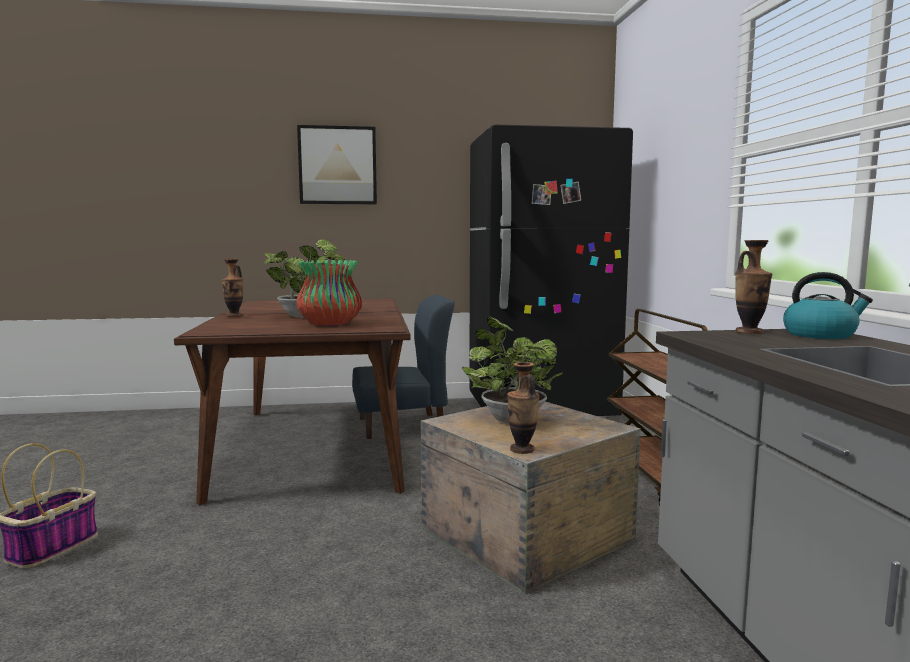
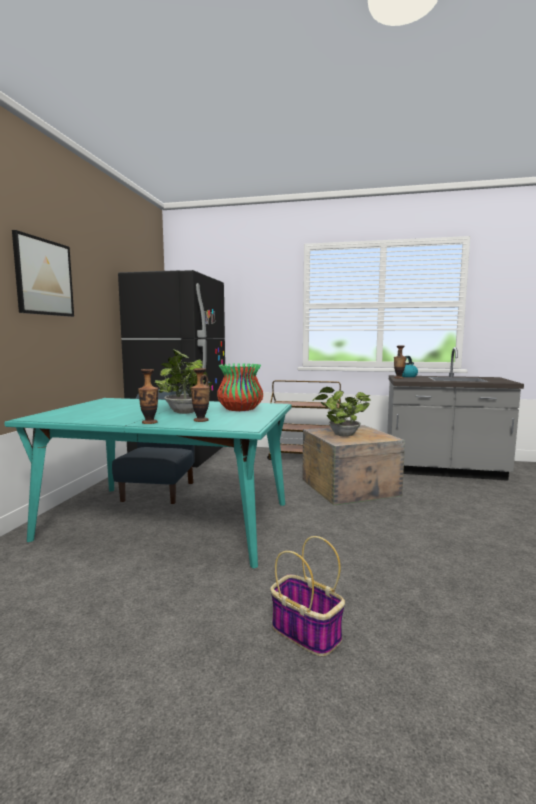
camera: 70 degrees left, 0 degrees up
brown dining table [174,299,411,505] -> turquoise dining table [4,398,292,568]
vase [507,362,539,454] -> vase moved to [191,368,210,422]

